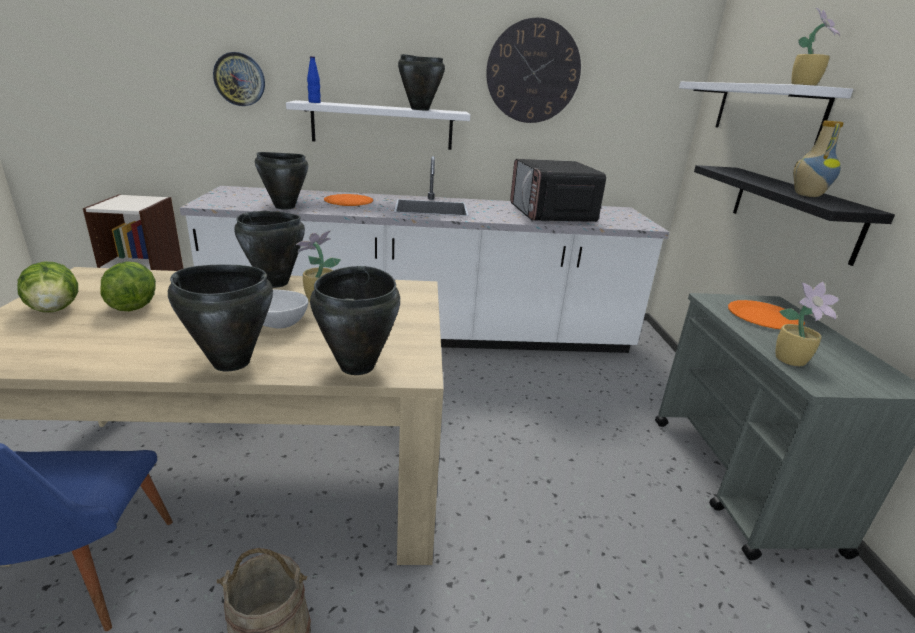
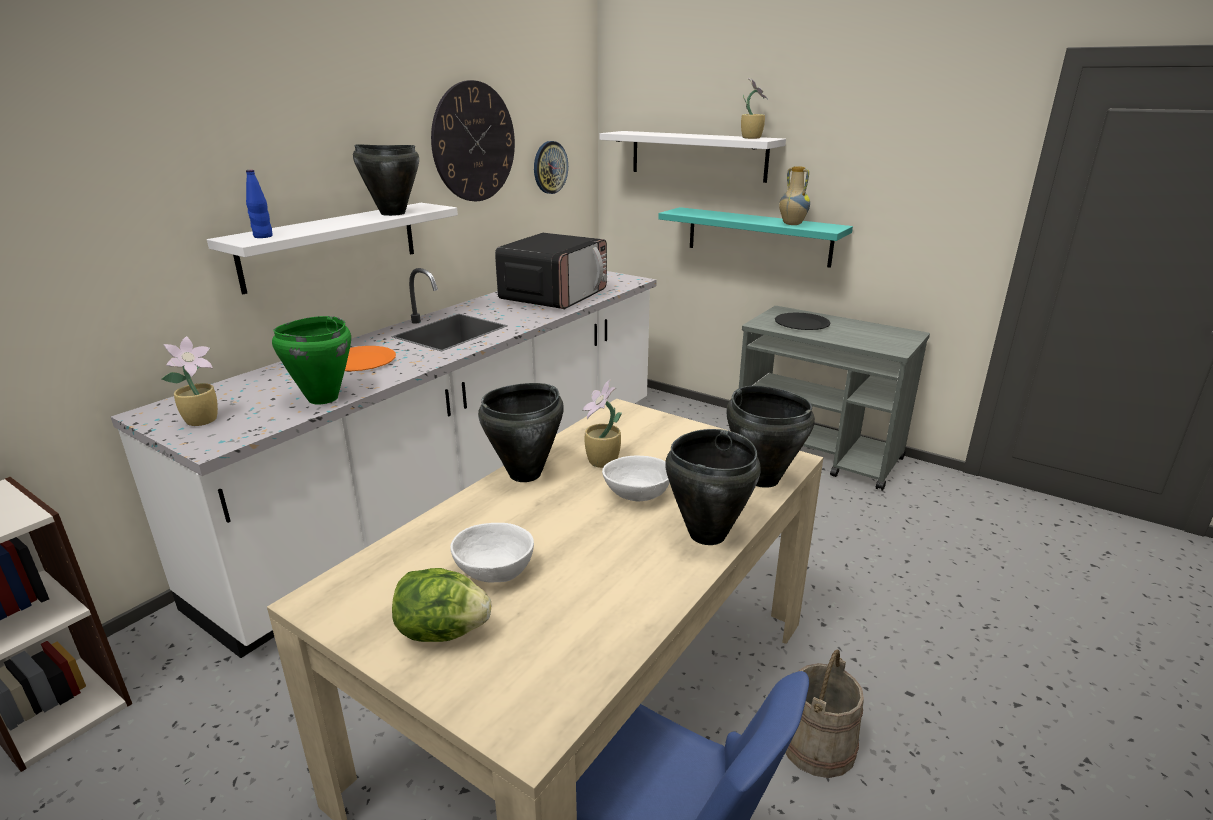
camera: 50 degrees left, 0 degrees up
lettuce [101,261,156,311] -> white bowl [450,523,534,583]
wall clock [213,52,265,106] -> wall clock moved to [534,141,568,194]
black cooking pot [255,152,308,210] -> green cooking pot [272,316,351,404]
microwave [510,159,606,222] -> microwave turned 90 degrees counterclockwise [495,233,607,309]
black shelf [694,165,895,266] -> turquoise shelf [658,207,853,268]
orange plate [728,300,805,329] -> black plate [775,312,831,330]
potted plant [776,282,839,366] -> potted plant moved to [161,336,218,426]

